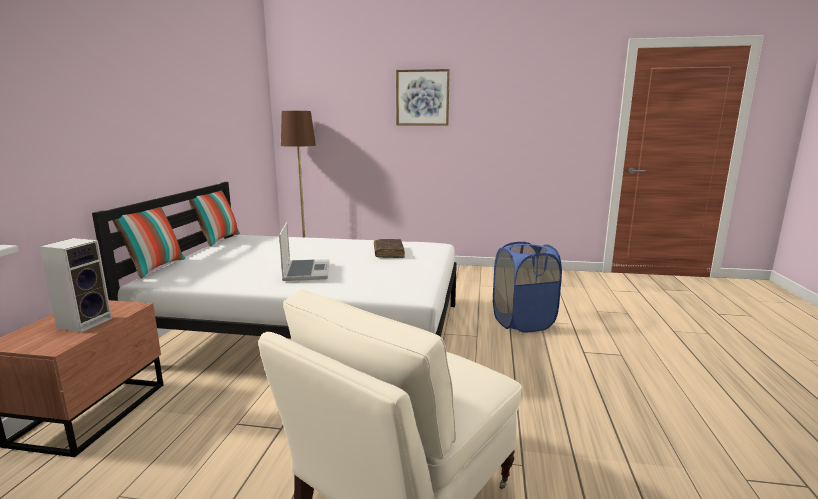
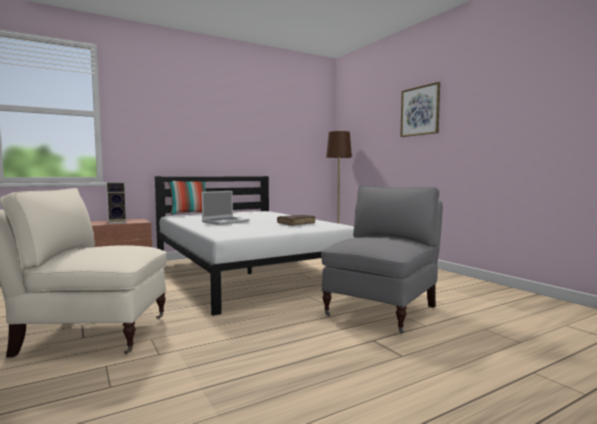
camera: 50 degrees right, 10 degrees down
pillow [189,191,240,247] -> none
blue laundry basket [493,241,562,332] -> grey armchair [321,186,443,334]

